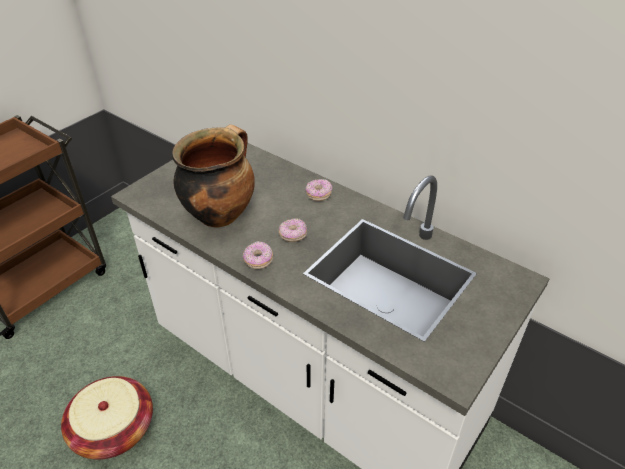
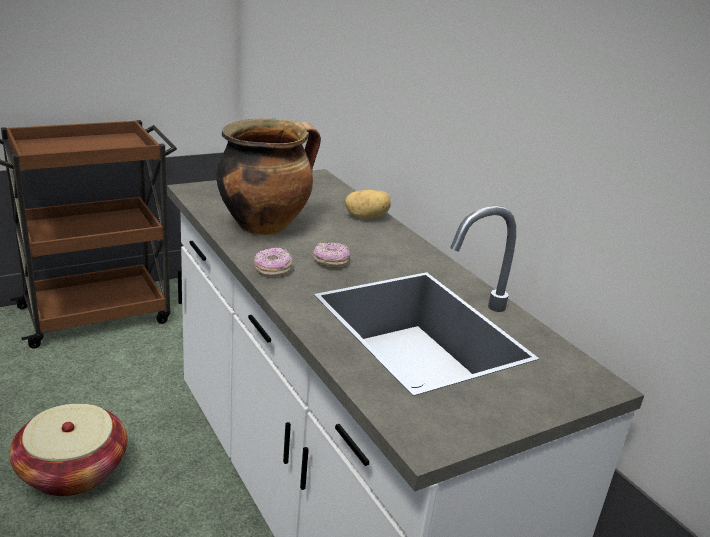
camera: 20 degrees right, 15 degrees down
donut [306,179,332,201] -> none
none -> potato [344,190,391,219]

